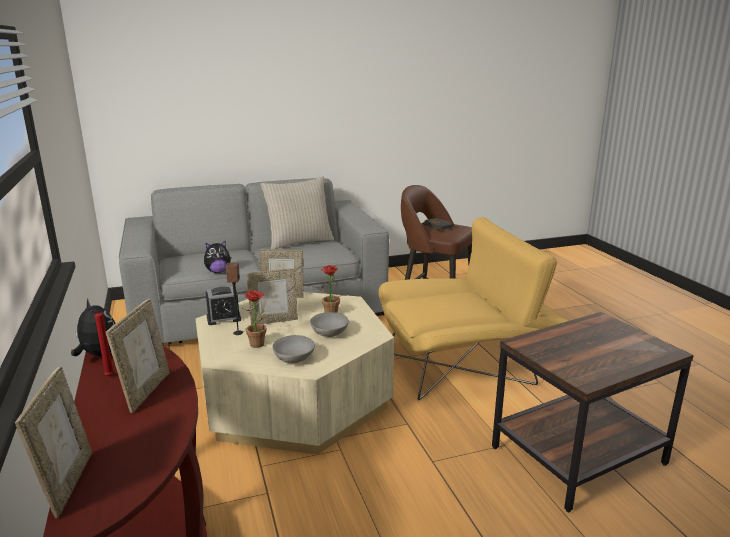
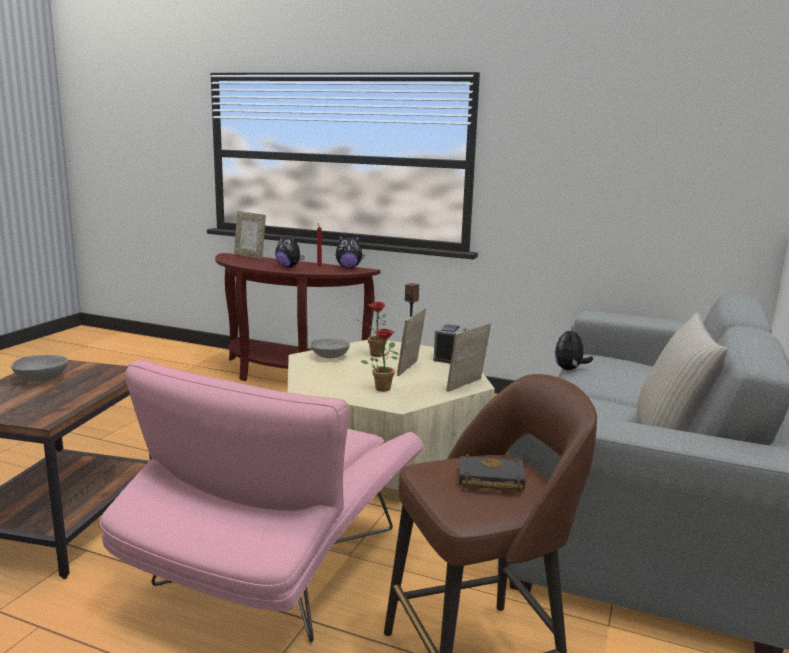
camera: 130 degrees right, 5 degrees down
picture frame [106,299,170,413] -> plush toy [275,233,305,268]
grey bowl [310,312,349,337] -> grey bowl moved to [11,355,68,381]
yellow armchair [378,217,569,400] -> pink armchair [100,359,423,642]

